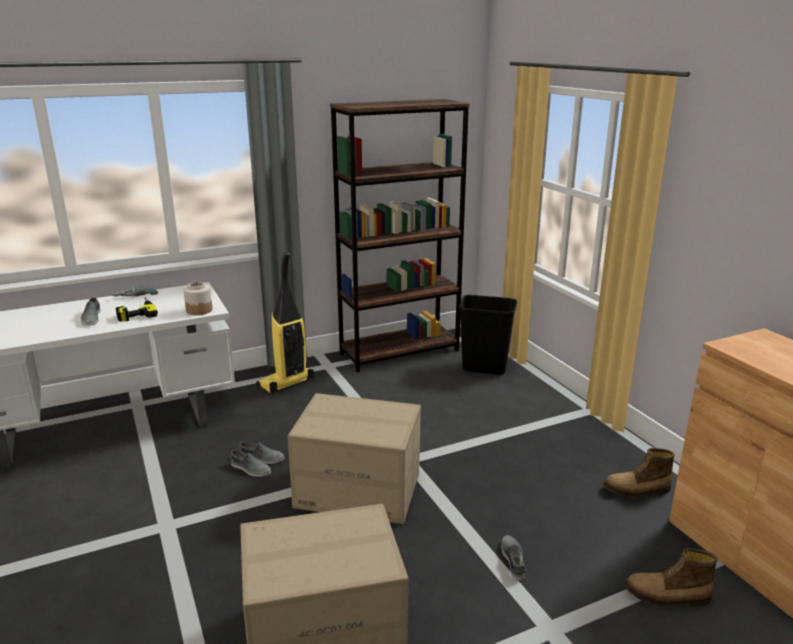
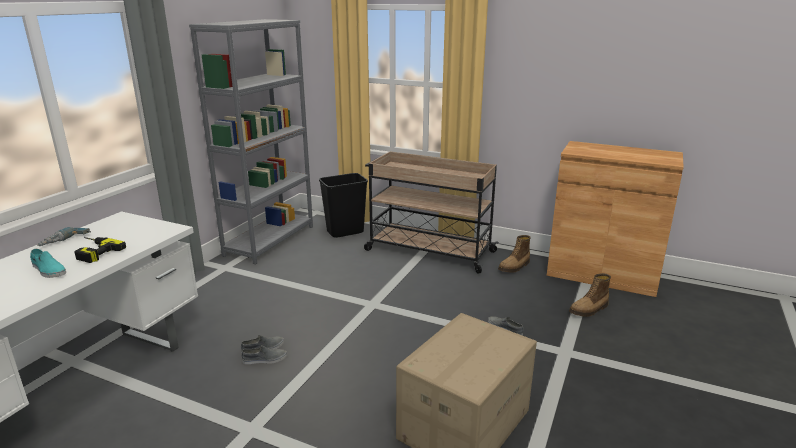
camera: 40 degrees left, 0 degrees up
grey shoe [81,297,101,326] -> turquoise shoe [30,249,66,278]
jar [183,282,213,315] -> none
vacuum cleaner [256,252,314,394] -> none
cardboard box [288,393,421,524] -> none
brown bookcase [330,99,470,372] -> grey bookcase [189,19,313,265]
none -> beige cart [364,151,499,274]

